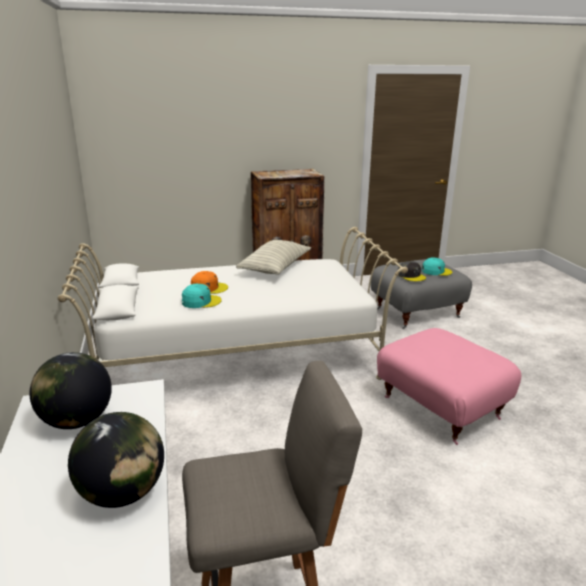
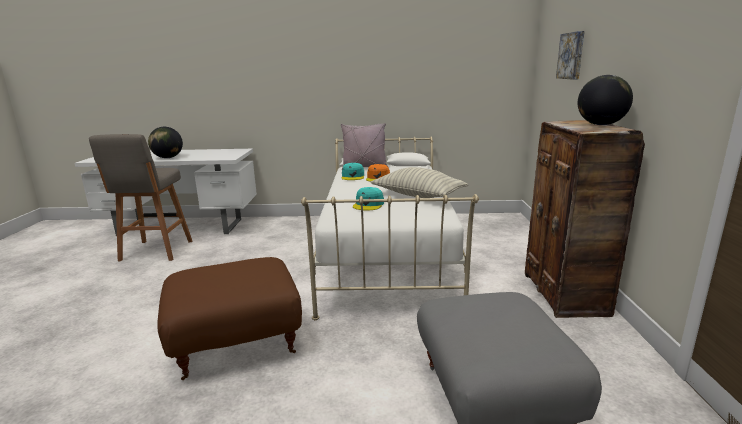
camera: 105 degrees right, 5 degrees down
globe [30,352,112,429] -> globe moved to [578,75,633,125]
pink ottoman [377,328,521,445] -> brown ottoman [157,257,302,380]
grey cap [398,261,426,281] -> none
turquoise cap [422,258,452,276] -> turquoise cap moved to [353,187,384,210]
none -> purple pillow [341,123,387,169]
none -> picture [556,31,585,80]

